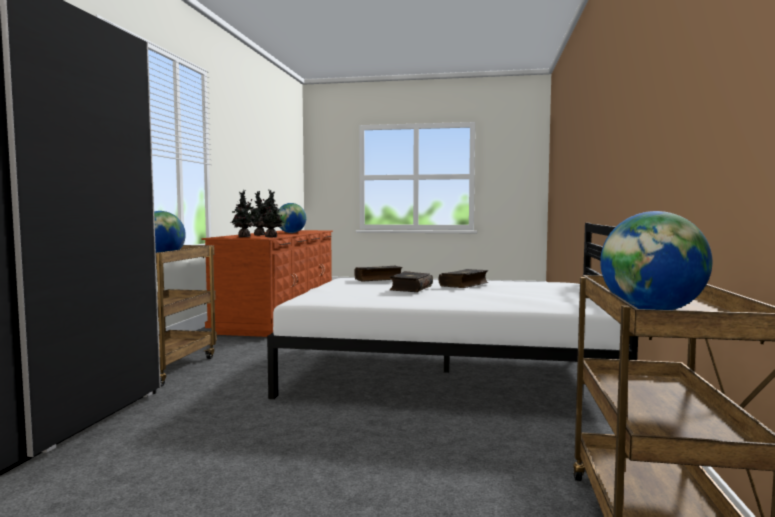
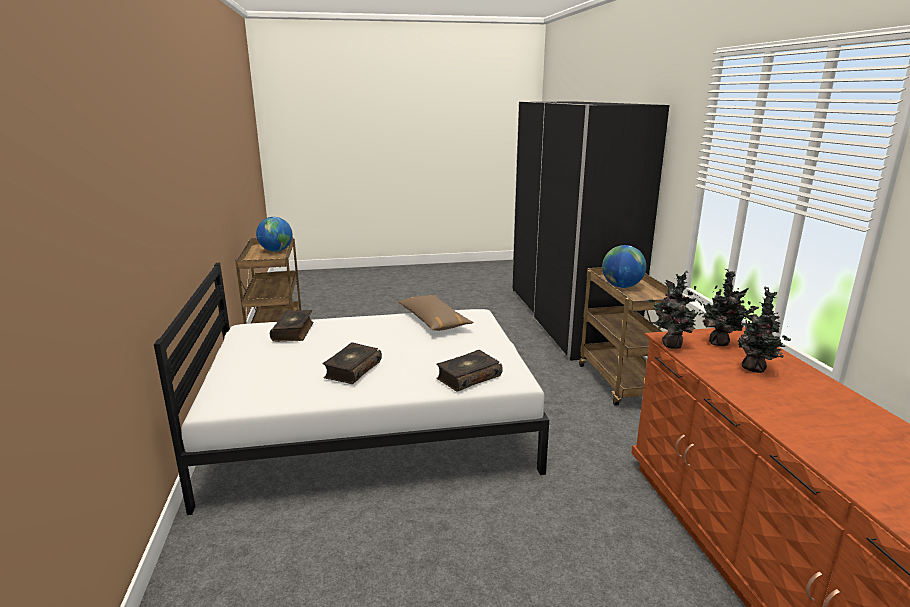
camera: 160 degrees right, 15 degrees up
globe [278,203,306,233] -> none
book [389,271,433,292] -> book moved to [270,310,314,342]
none -> brown pillow [398,295,473,331]

